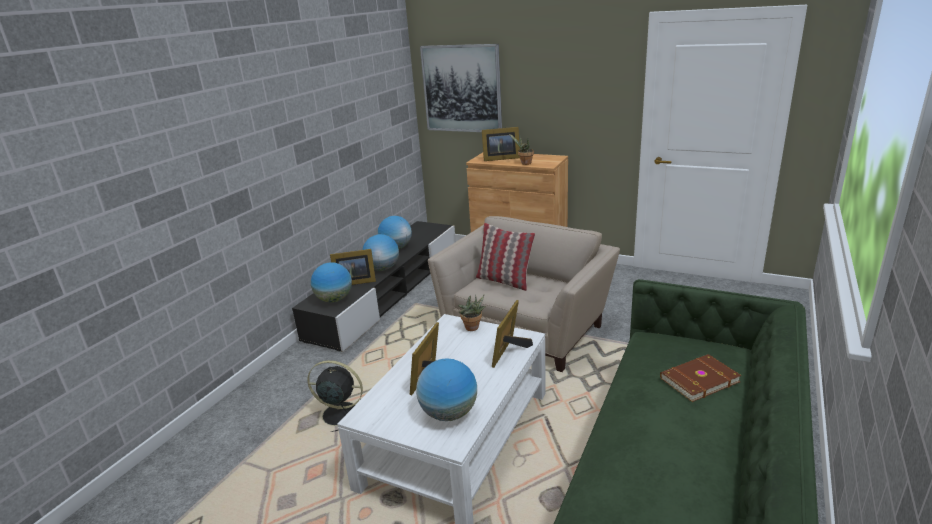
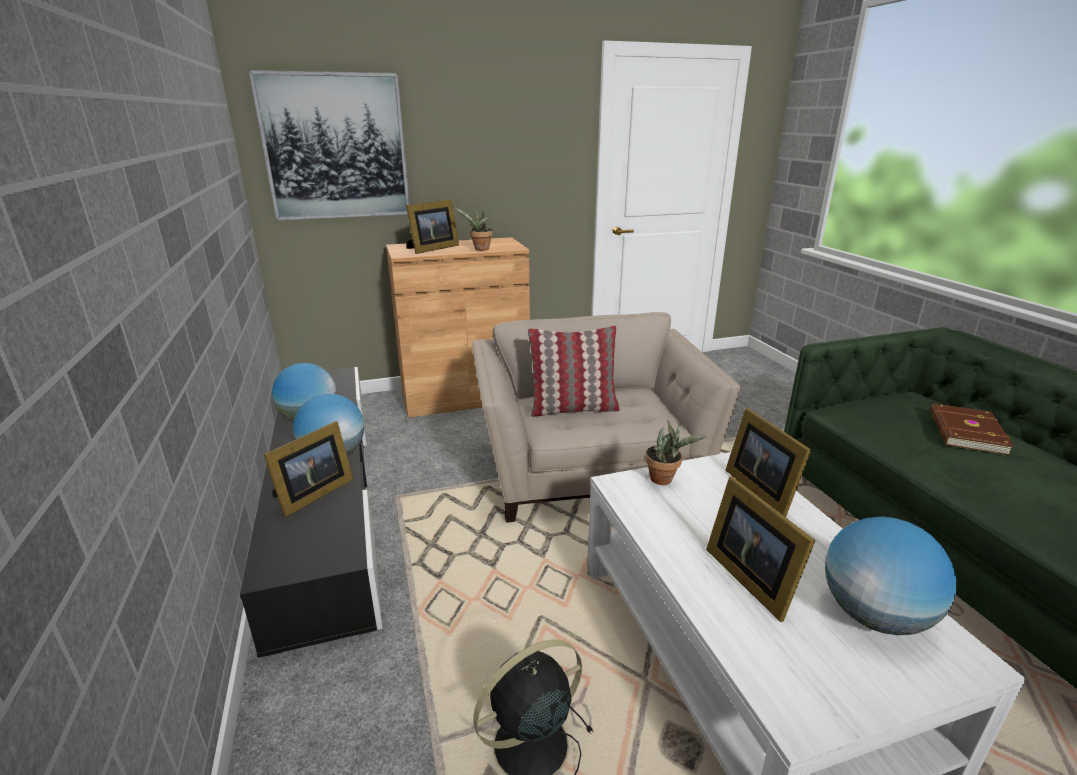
camera: 45 degrees left, 0 degrees up
globe [311,262,352,303] -> none

